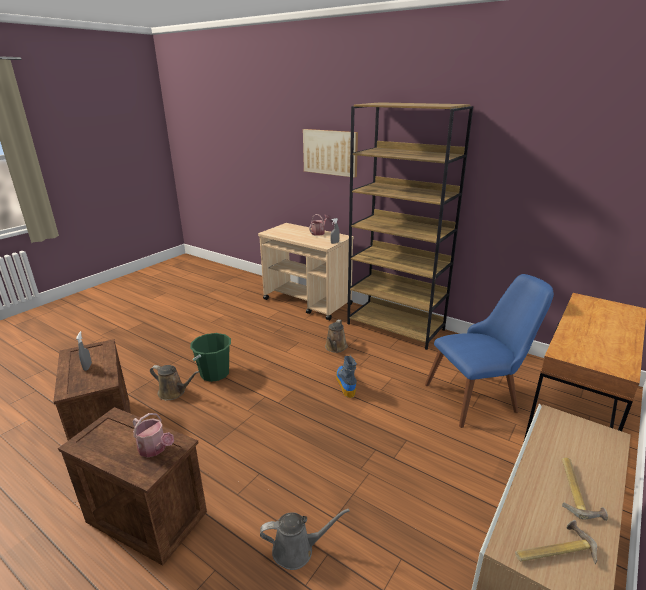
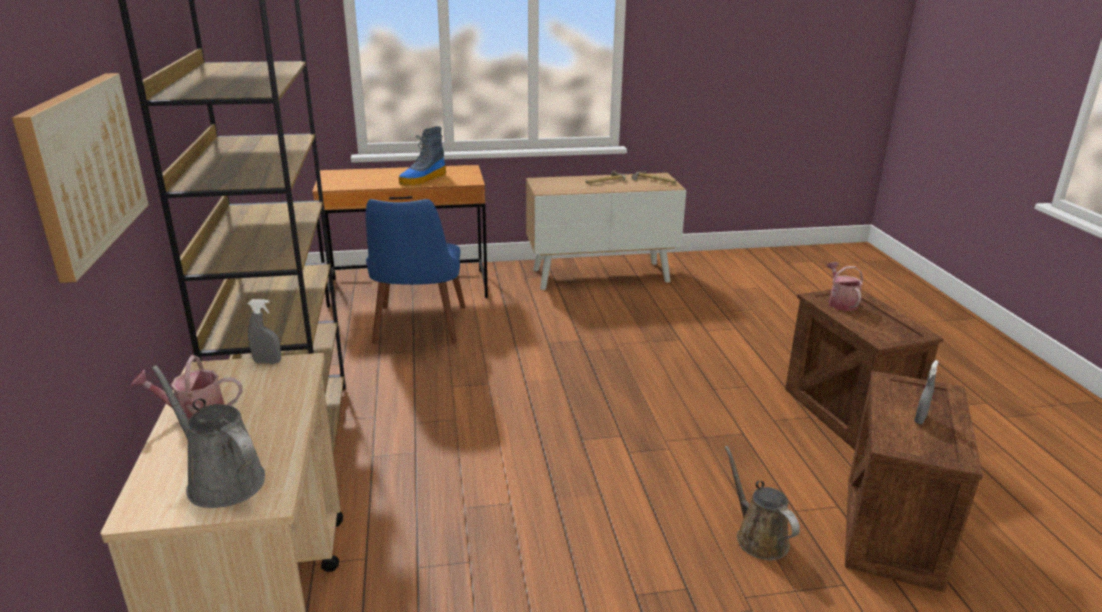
camera: 135 degrees left, 0 degrees up
green bucket [190,333,231,382] -> none
grey watering can [260,509,350,570] -> grey watering can moved to [152,366,265,508]
brown watering can [325,320,348,353] -> none
boot [336,354,357,398] -> boot moved to [399,126,446,186]
blue chair [425,274,554,428] -> blue chair turned 120 degrees counterclockwise [366,199,466,344]

